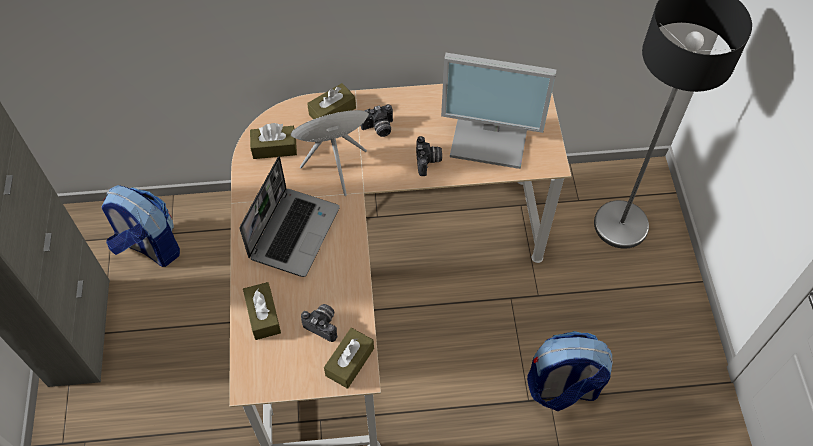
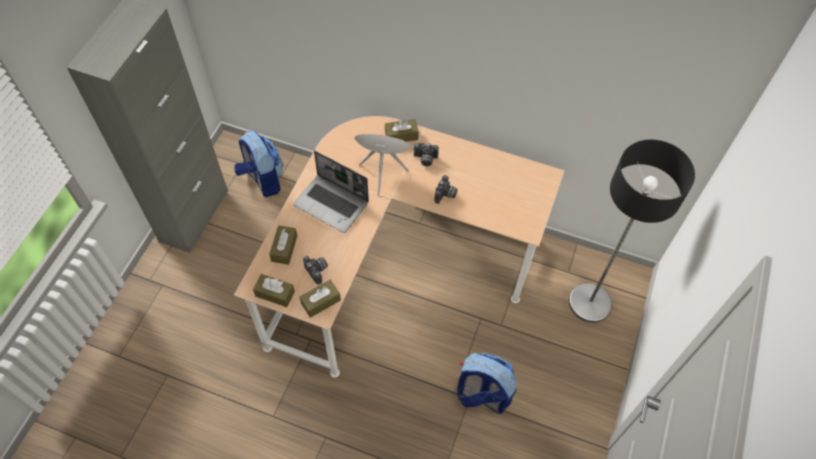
camera: 25 degrees right, 0 degrees up
laptop [240,156,340,277] -> laptop turned 75 degrees clockwise [293,150,369,233]
brown tissue box [250,123,297,159] -> brown tissue box moved to [253,274,295,307]
monitor [441,53,556,169] -> none

